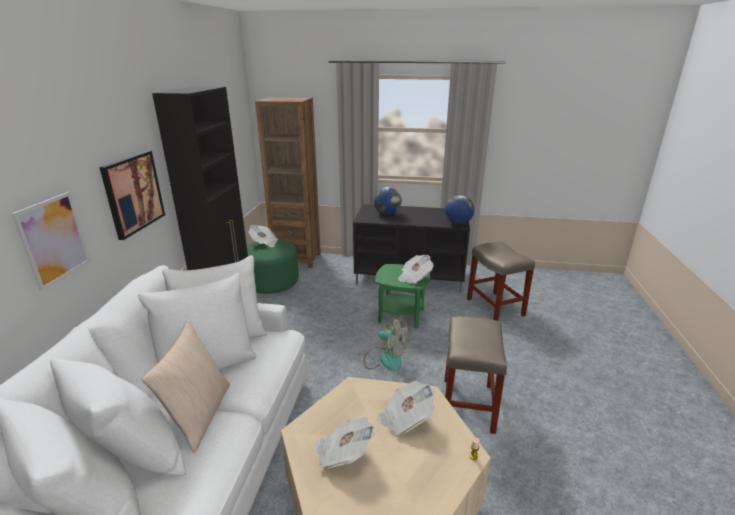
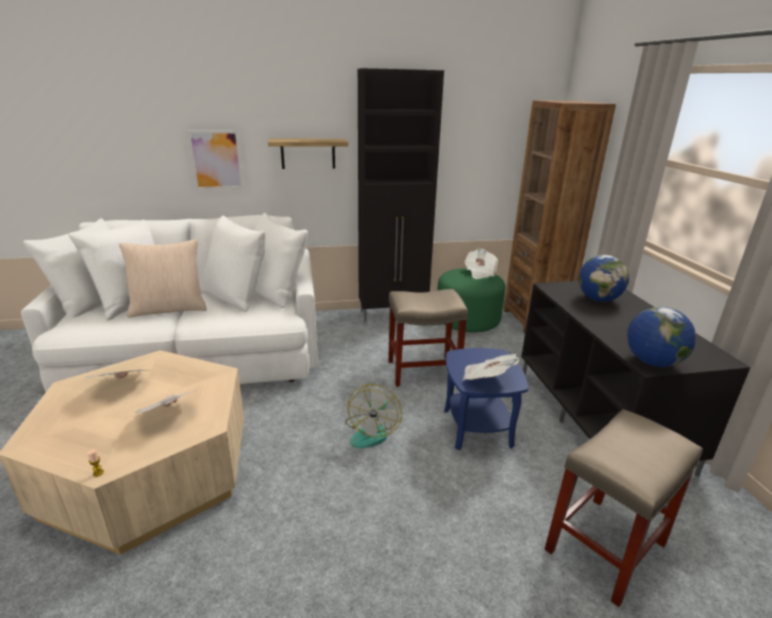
camera: 70 degrees right, 0 degrees up
picture [99,151,165,240] -> shelf [268,139,348,169]
green side table [375,264,430,329] -> blue side table [444,348,529,451]
beige stool [444,316,507,434] -> beige stool moved to [388,289,468,387]

